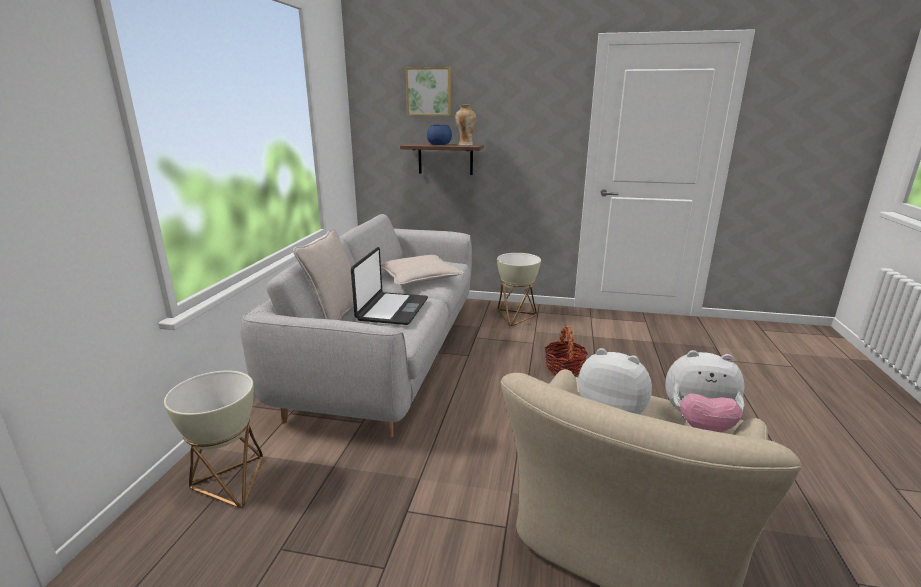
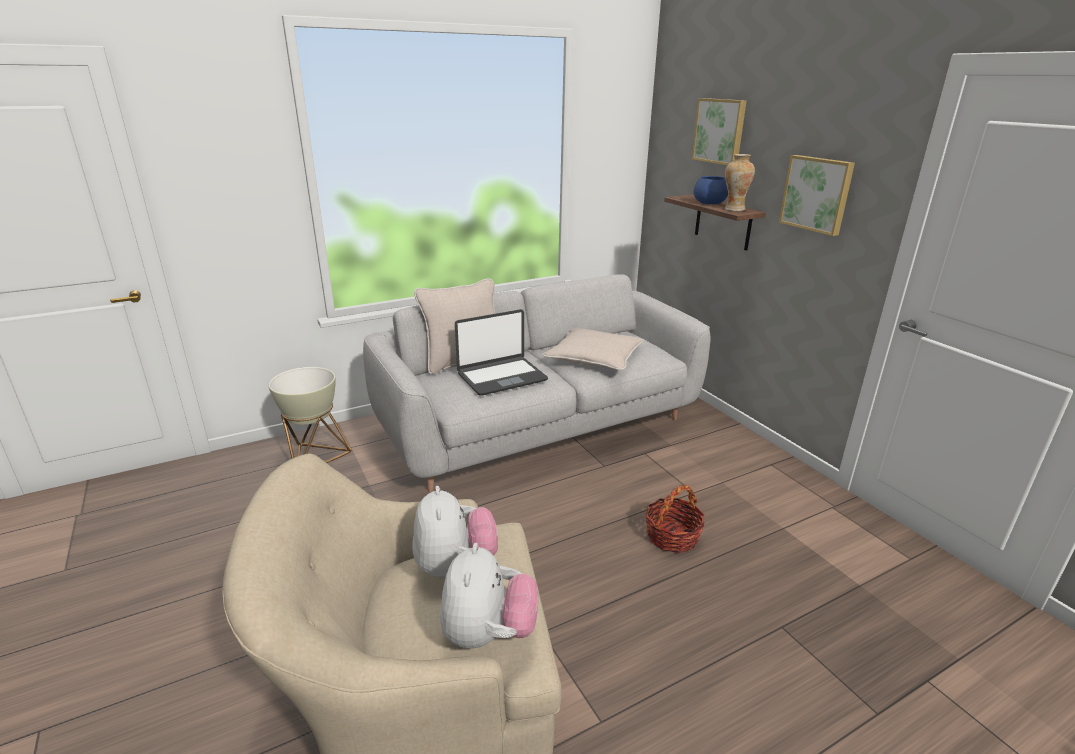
camera: 50 degrees right, 5 degrees up
planter [497,253,541,326] -> none
plush toy [665,350,745,432] -> plush toy turned 150 degrees counterclockwise [440,543,538,648]
none -> picture [779,155,855,236]

